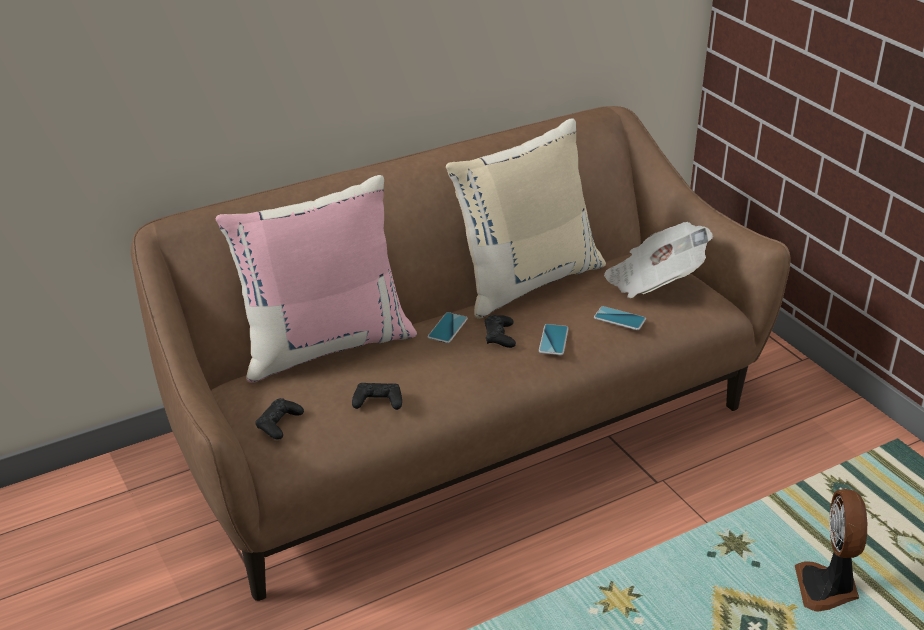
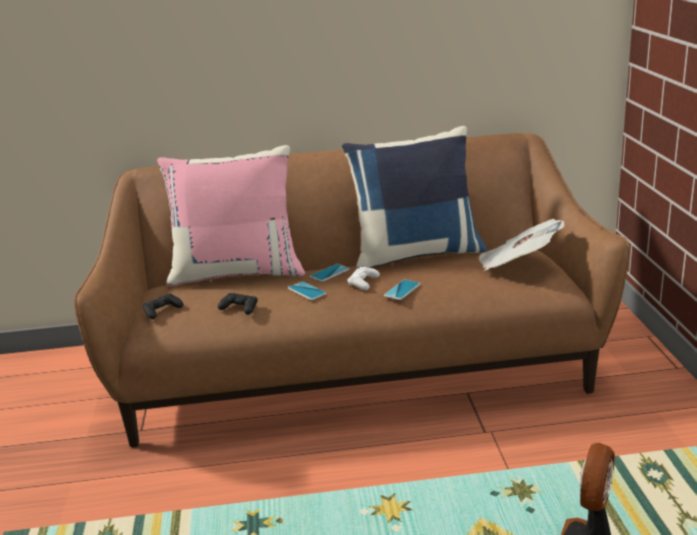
camera: 25 degrees right, 10 degrees down
beige pillow [446,118,606,319] -> blue pillow [342,126,487,269]
black game controller [485,315,516,348] -> white game controller [348,266,380,290]
phone [594,306,646,330] -> phone moved to [288,281,327,300]

